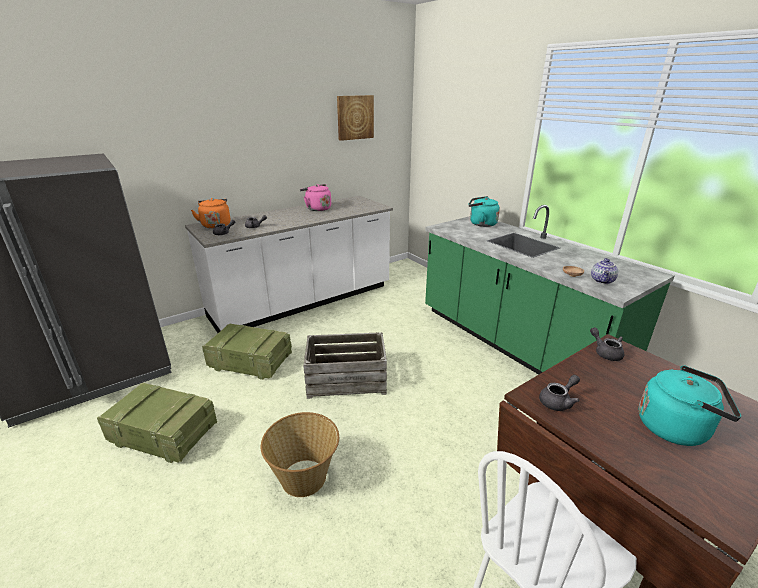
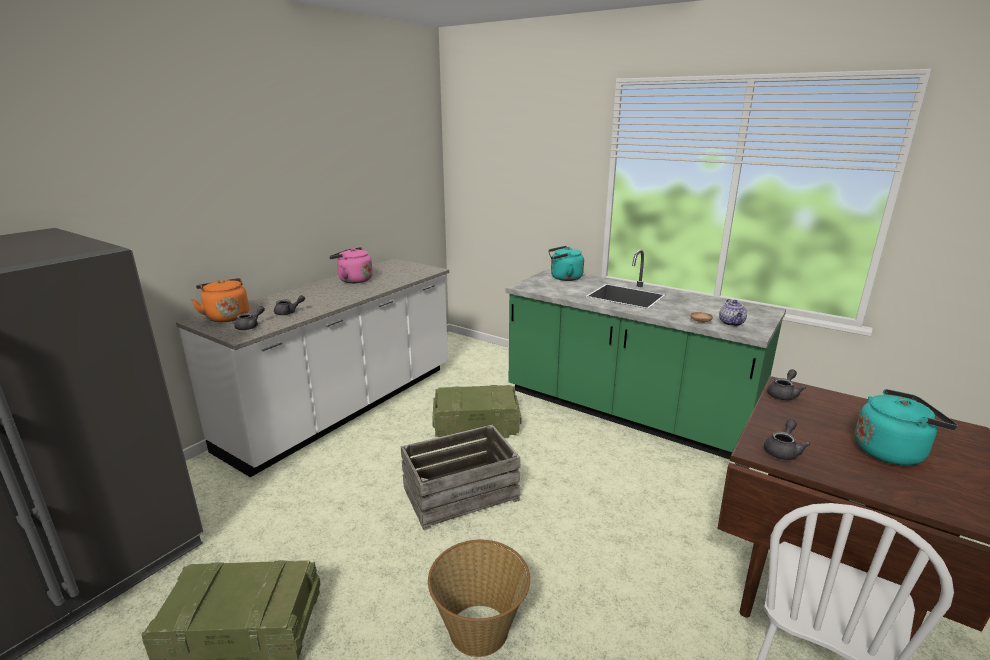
camera: 20 degrees left, 5 degrees down
crate [202,323,292,380] -> crate moved to [432,385,522,438]
picture [337,95,374,141] -> none
grey teapot [590,327,624,361] -> grey teapot turned 90 degrees clockwise [767,370,806,400]

